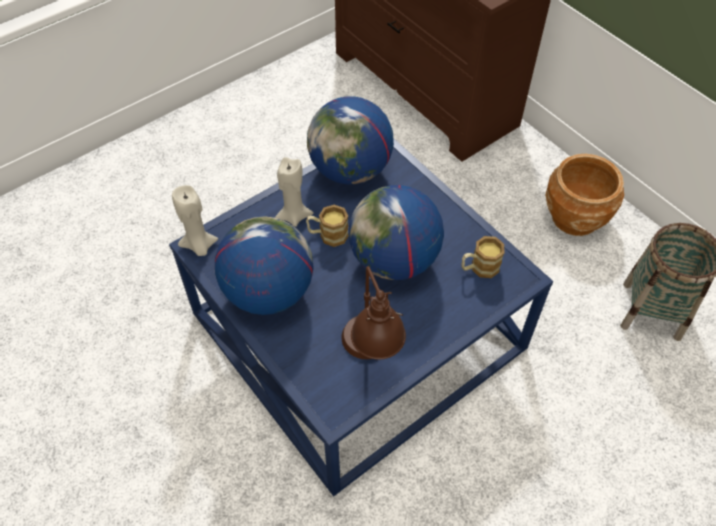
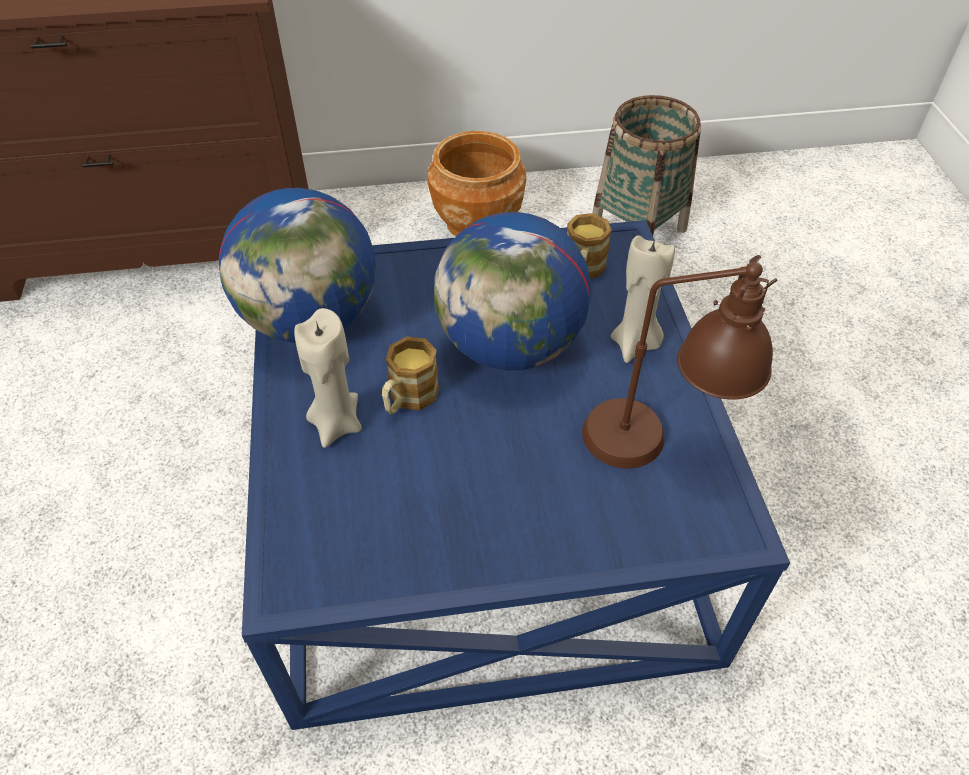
camera: 60 degrees left, 5 degrees down
beige candle [172,185,218,256] -> beige candle moved to [611,235,675,363]
globe [215,216,313,315] -> none

